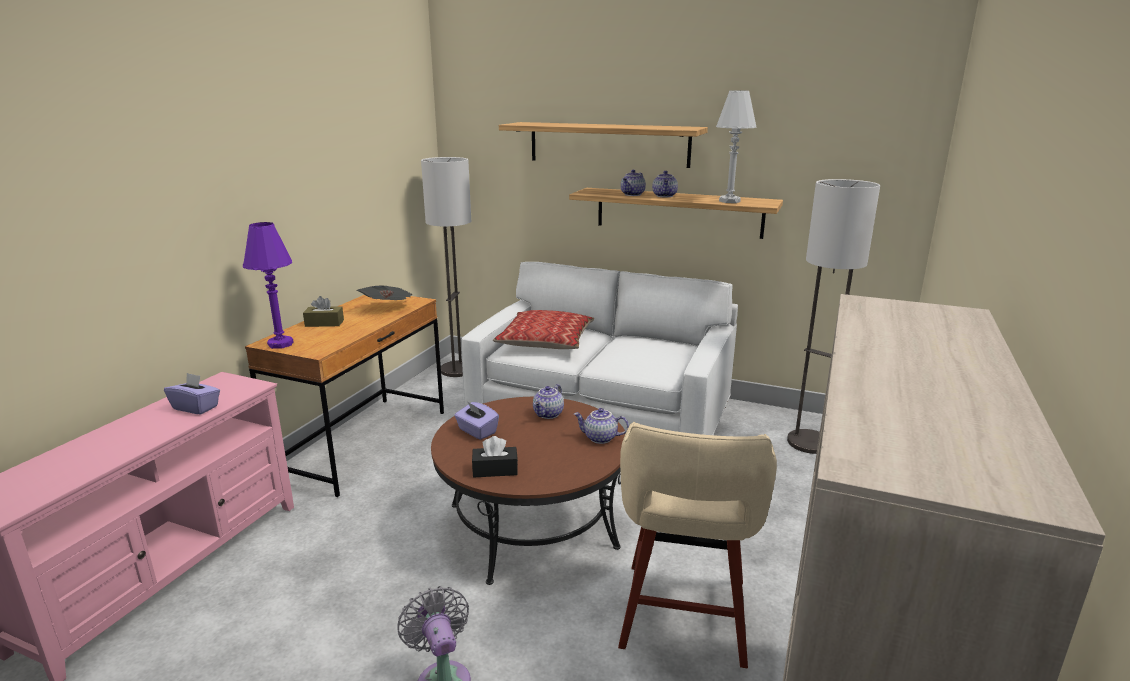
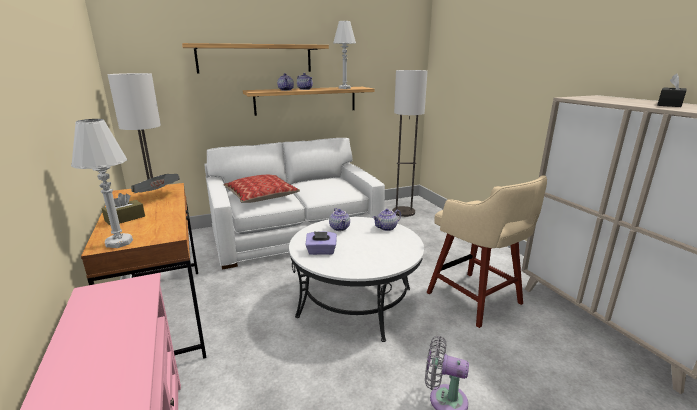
camera: 45 degrees left, 0 degrees up
purple tissue box [164,373,220,415] -> none
purple table lamp [243,222,294,349] -> white table lamp [71,119,133,248]
brown coffee table [431,397,626,585] -> white coffee table [289,217,424,342]
black tissue box [472,436,518,478] -> black tissue box moved to [657,73,686,107]

